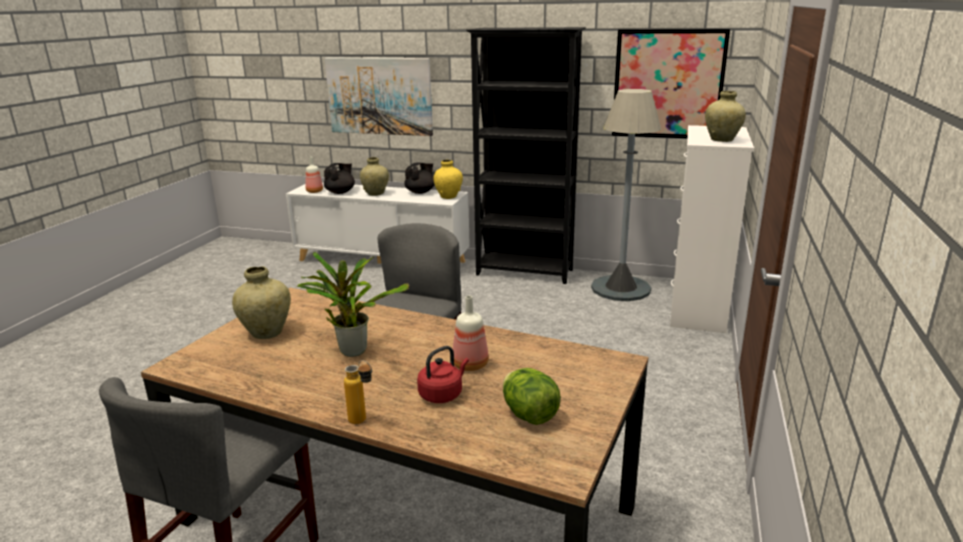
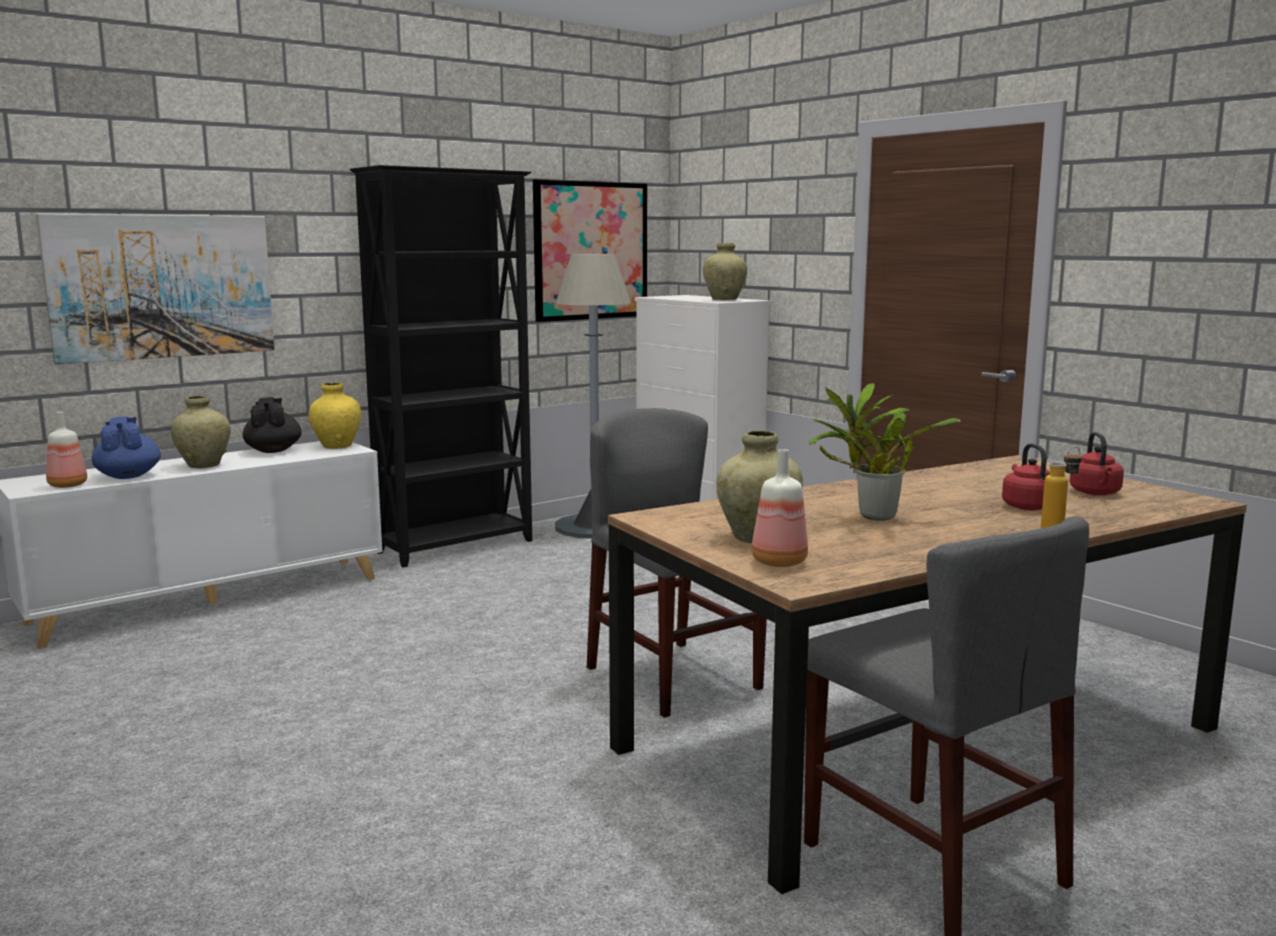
camera: 55 degrees left, 10 degrees down
black teapot [324,163,355,194] -> blue teapot [92,416,161,479]
bottle [453,296,489,371] -> bottle moved to [752,449,808,567]
lettuce [503,368,561,425] -> red kettle [1070,432,1124,495]

